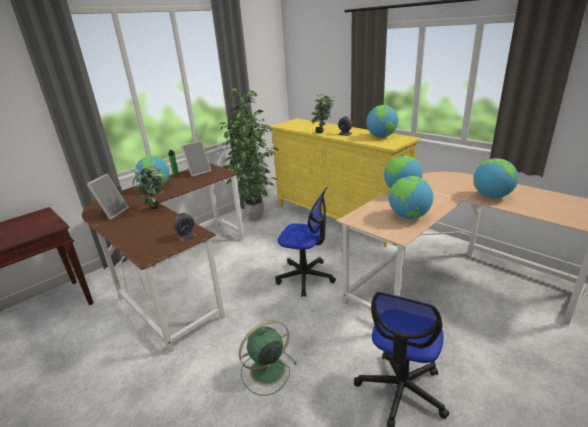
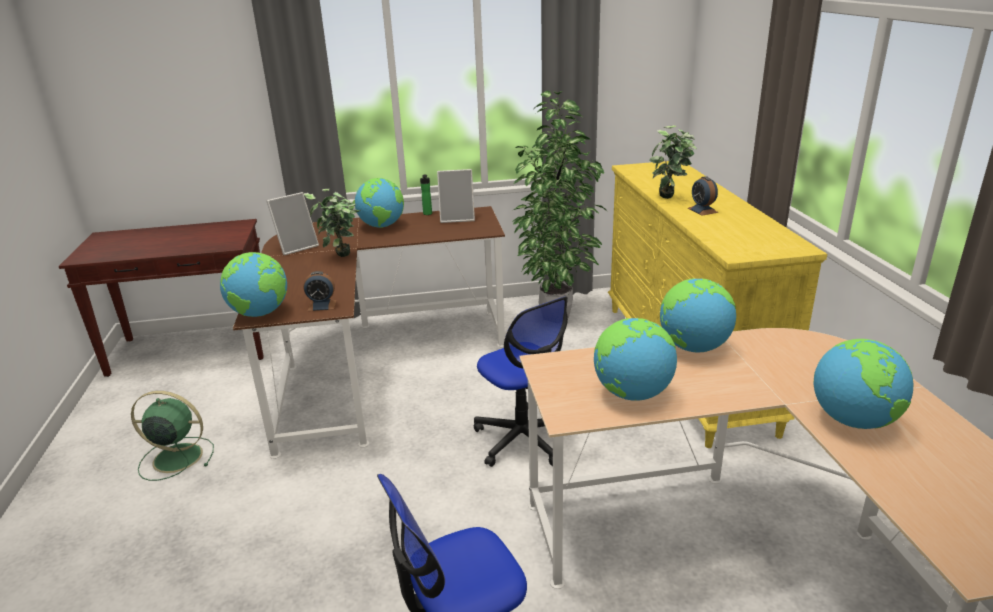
camera: 35 degrees right, 0 degrees up
green fan [239,320,297,396] -> green fan moved to [131,391,214,481]
globe [366,105,398,138] -> globe moved to [220,252,287,317]

